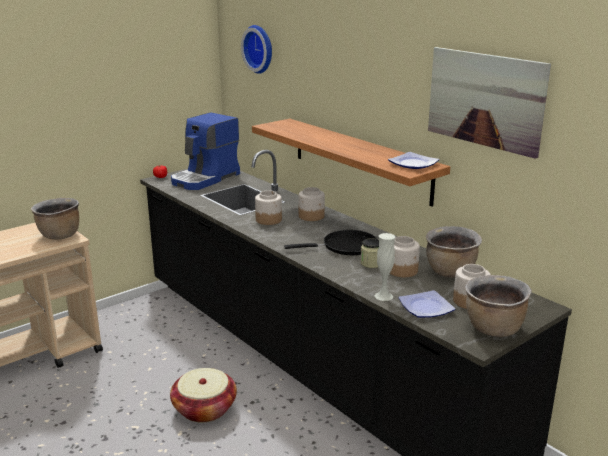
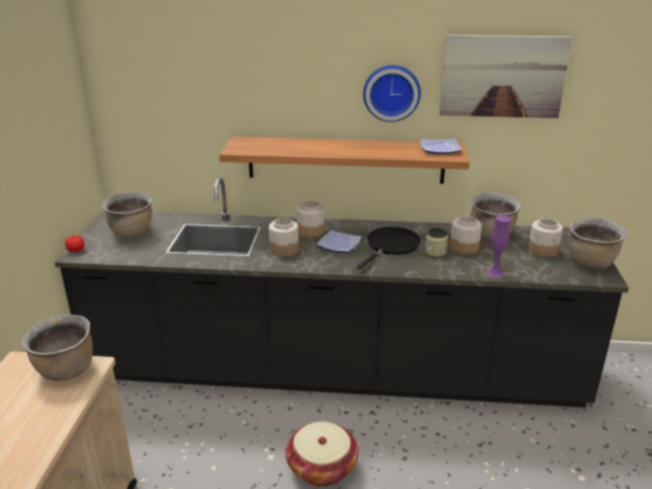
camera: 45 degrees left, 5 degrees up
coffee machine [171,113,240,190] -> brown cooking pot [102,191,152,238]
wall clock [241,25,272,74] -> wall clock moved to [363,65,421,122]
white vase [374,233,395,301] -> purple vase [487,215,511,278]
plate [398,290,455,318] -> plate moved to [316,230,362,253]

